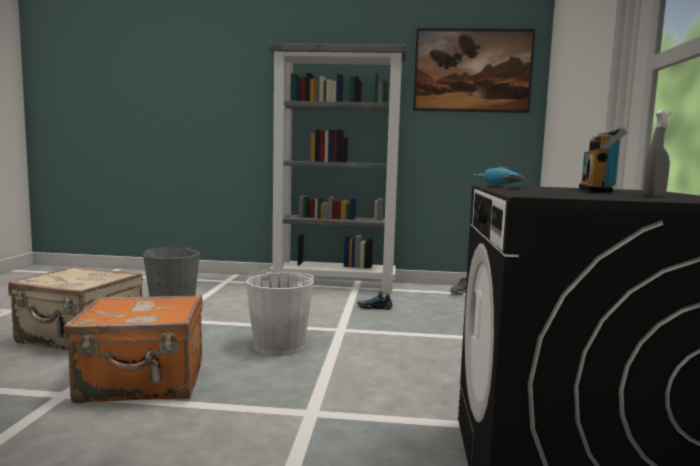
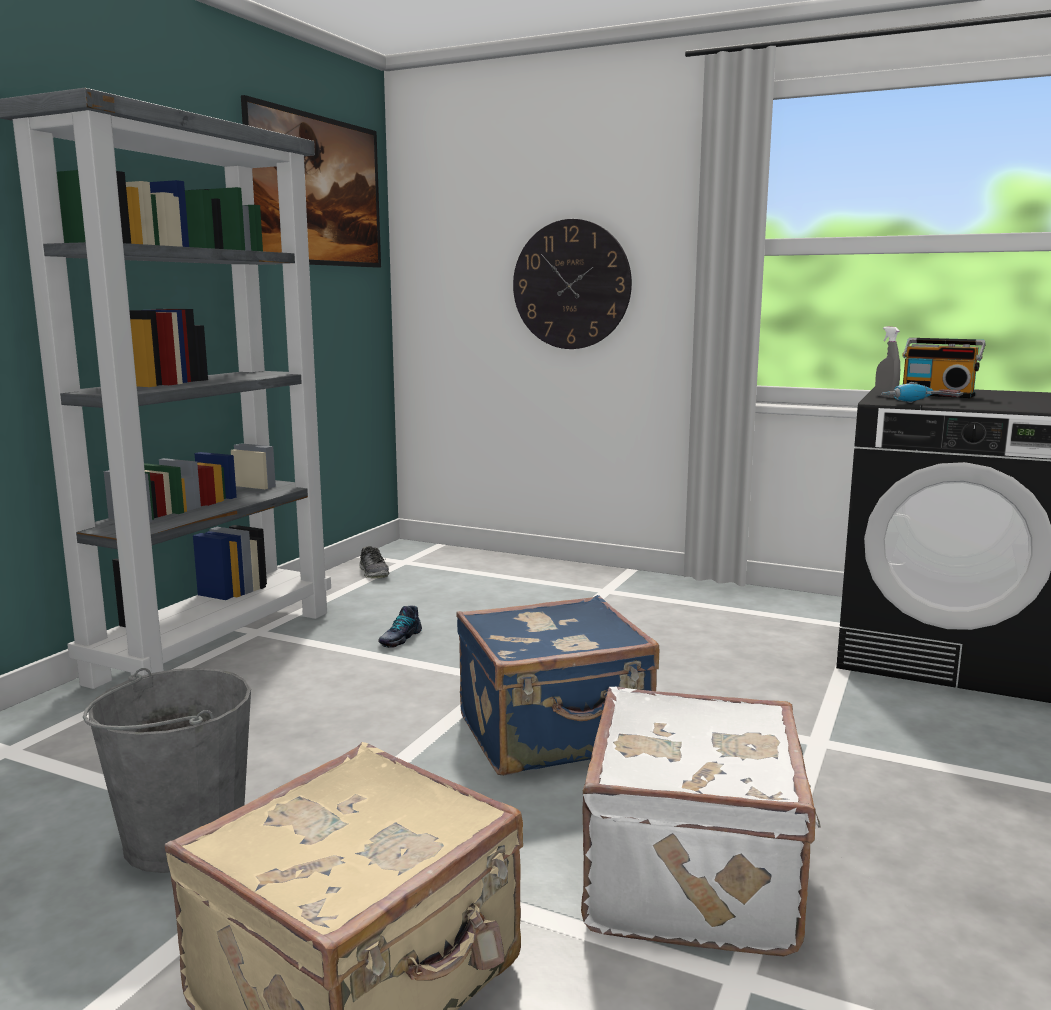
camera: 70 degrees left, 5 degrees up
orange suitcase [65,295,203,403] -> white suitcase [581,687,821,956]
white bucket [246,270,314,356] -> blue suitcase [456,595,659,775]
grey spray bottle [643,109,671,196] -> grey spray bottle moved to [875,326,900,398]
none -> wall clock [513,219,632,349]

